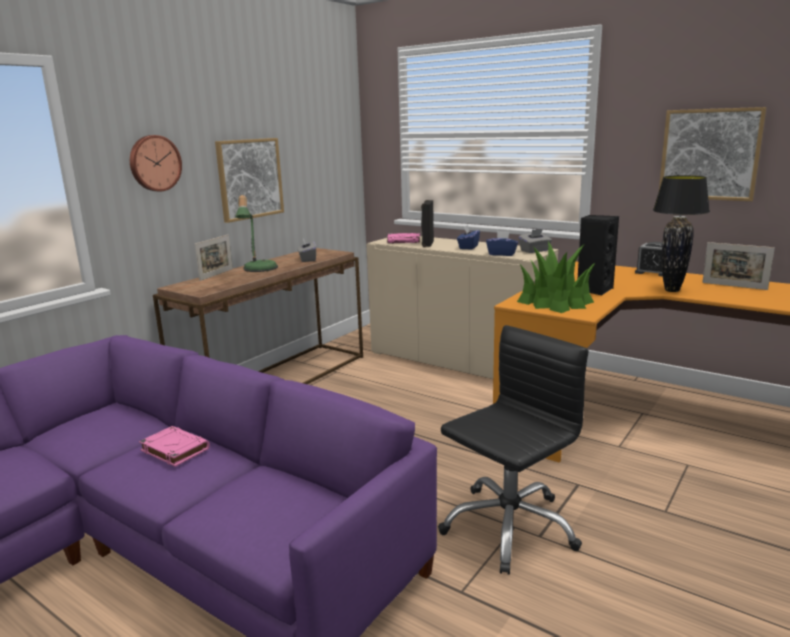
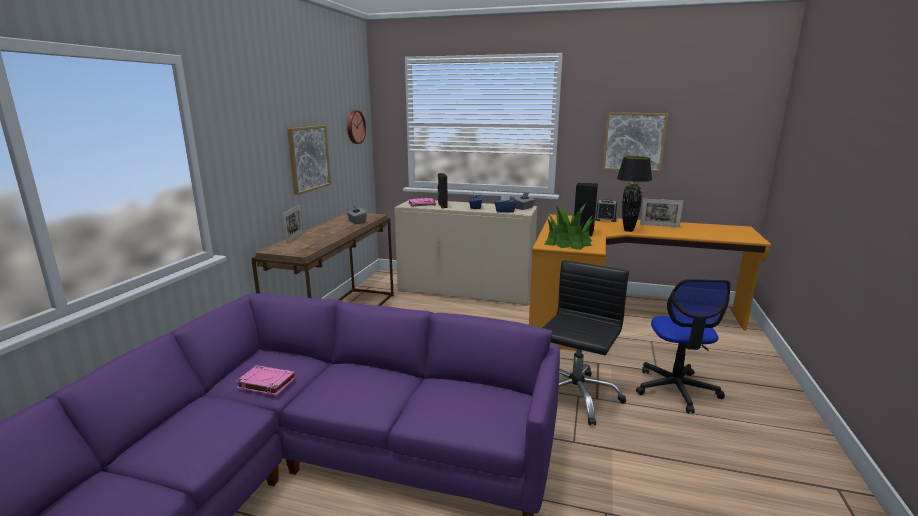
camera: 20 degrees left, 0 degrees up
wall clock [130,135,182,192] -> wall clock moved to [347,110,366,144]
pink book [139,426,210,467] -> pink book moved to [236,365,296,396]
table lamp [235,195,278,272] -> none
none -> office chair [636,279,731,413]

